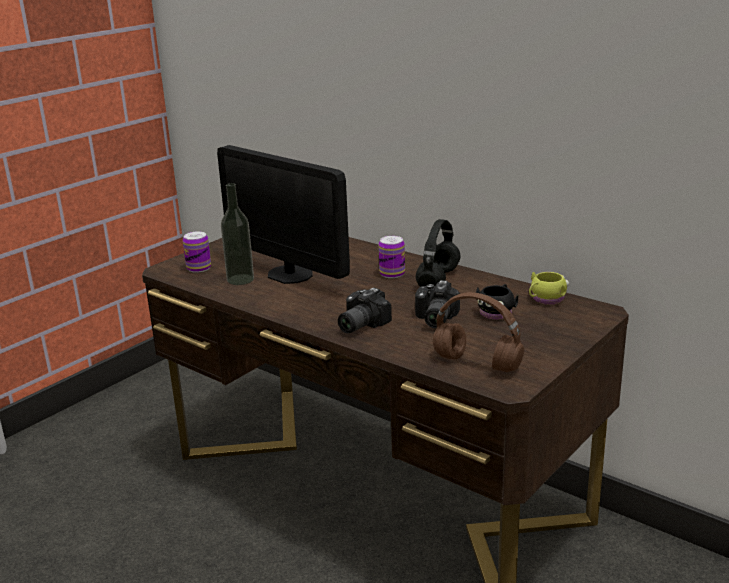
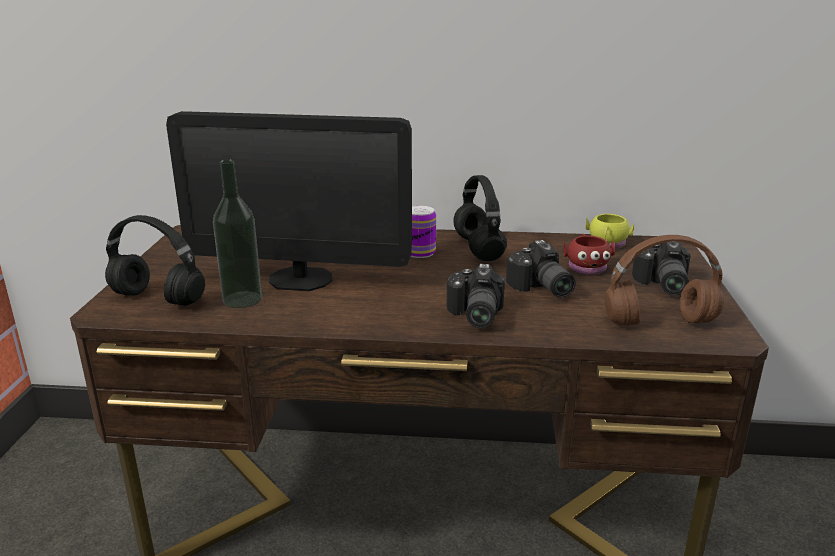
camera: 35 degrees left, 0 degrees up
can [183,231,211,273] -> black headphones [105,215,205,306]
black mug [476,284,518,320] -> red mug [563,234,615,275]
none -> camera [632,242,691,295]

